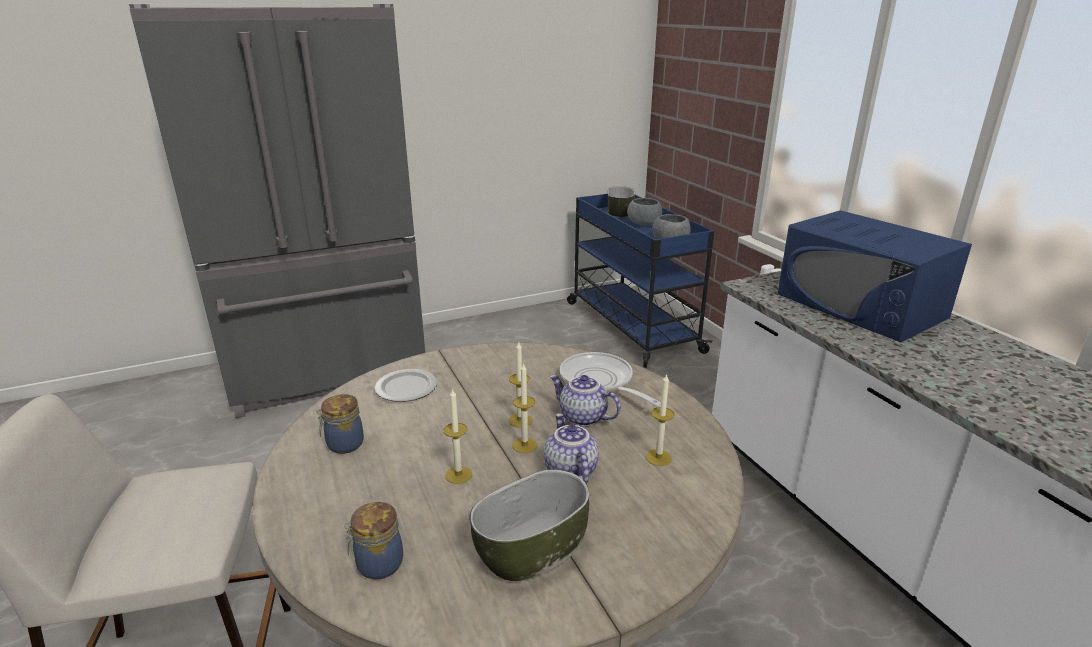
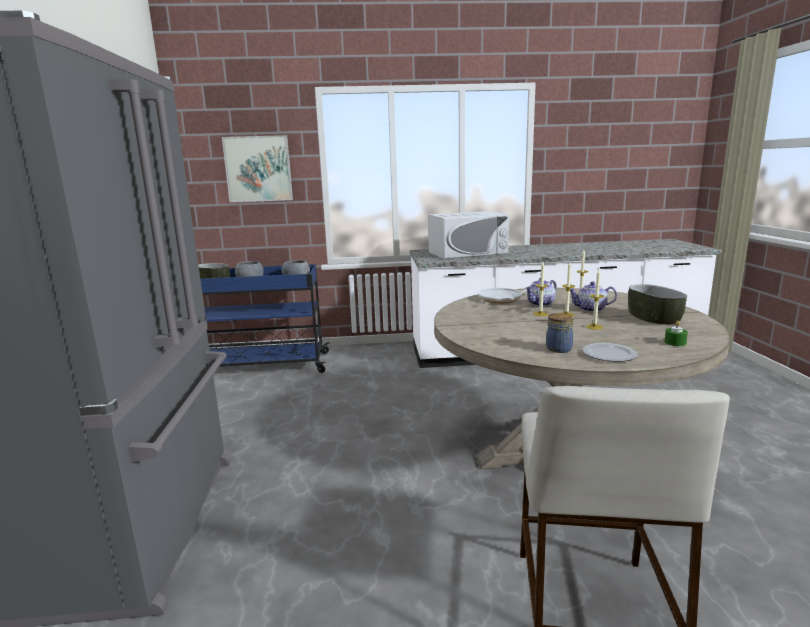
camera: 70 degrees left, 10 degrees down
jar [344,502,403,580] -> green candle [664,321,688,346]
plate [375,369,437,402] -> plate moved to [582,343,638,362]
blue microwave [777,210,972,342] -> white microwave [428,211,509,259]
none -> picture [222,135,293,202]

